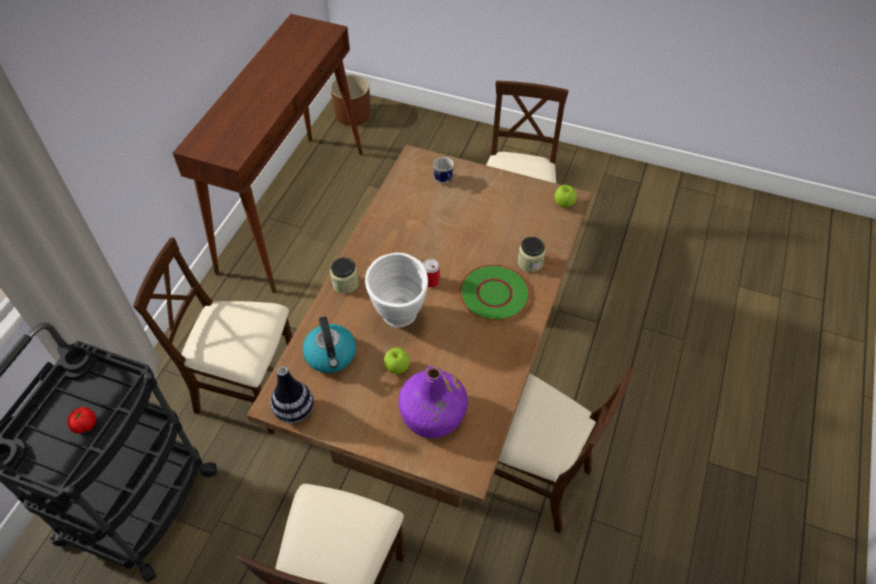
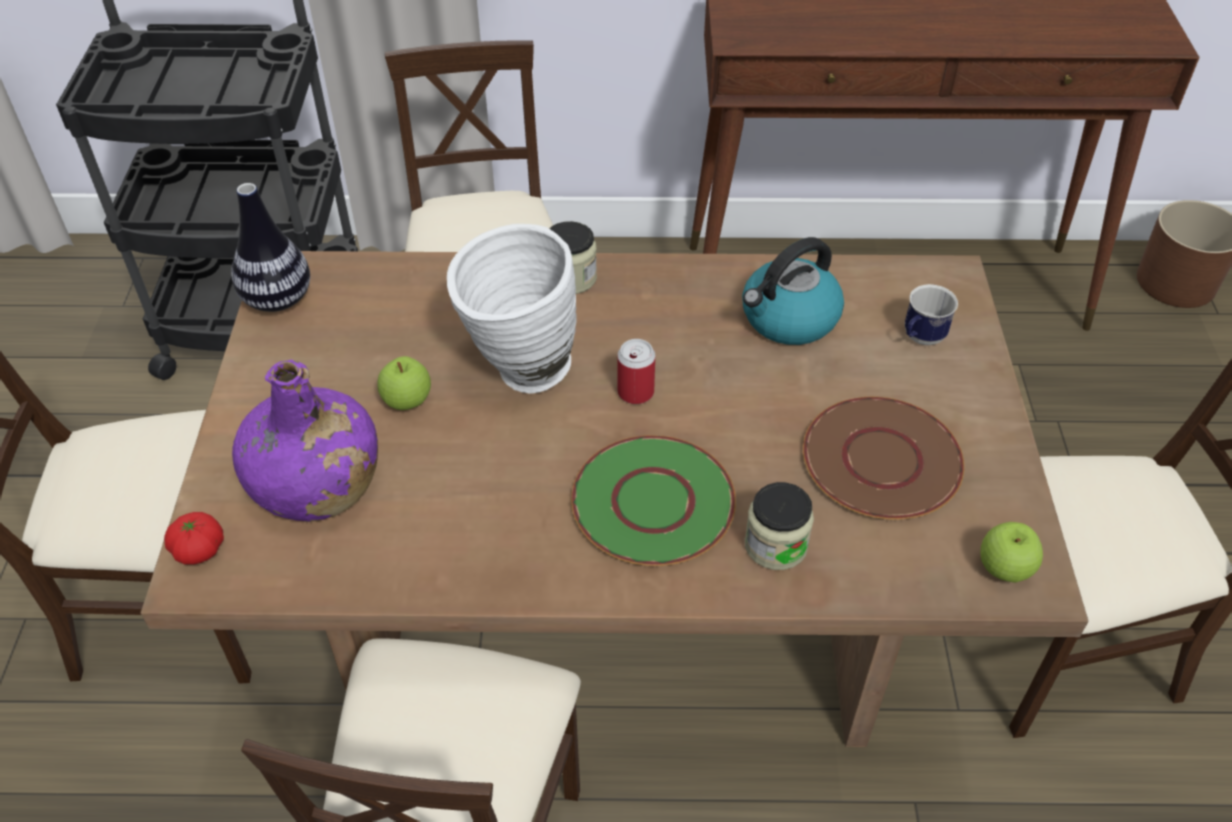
camera: 70 degrees right, 5 degrees down
tomato [67,407,96,434] -> tomato moved to [164,512,224,565]
kettle [303,316,356,373] -> kettle moved to [742,237,844,345]
none -> brown plate [803,397,964,520]

